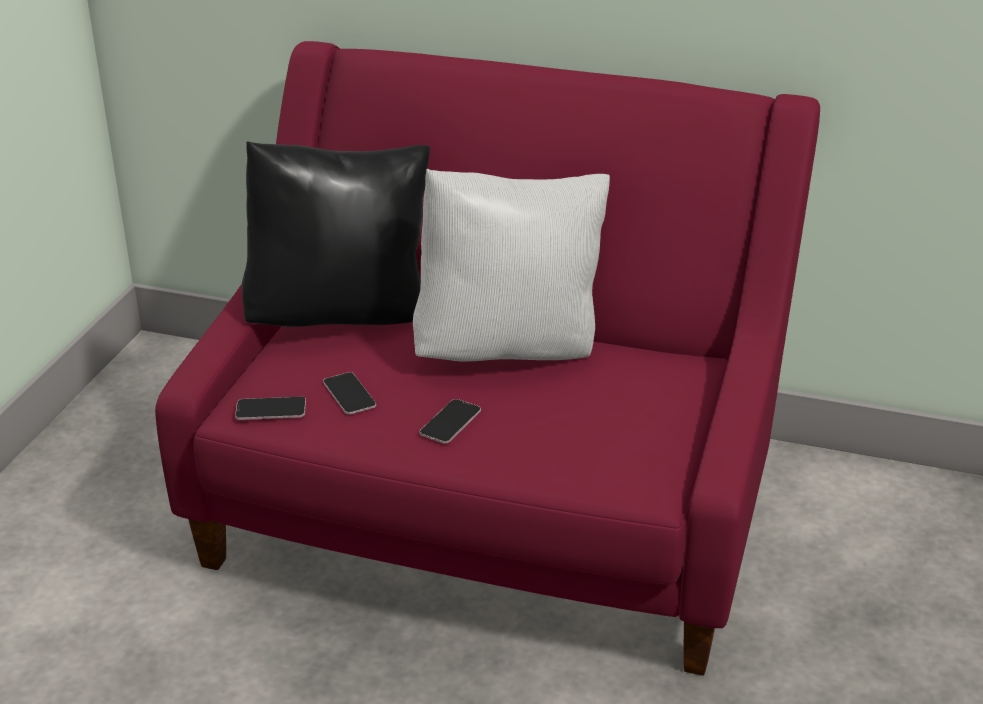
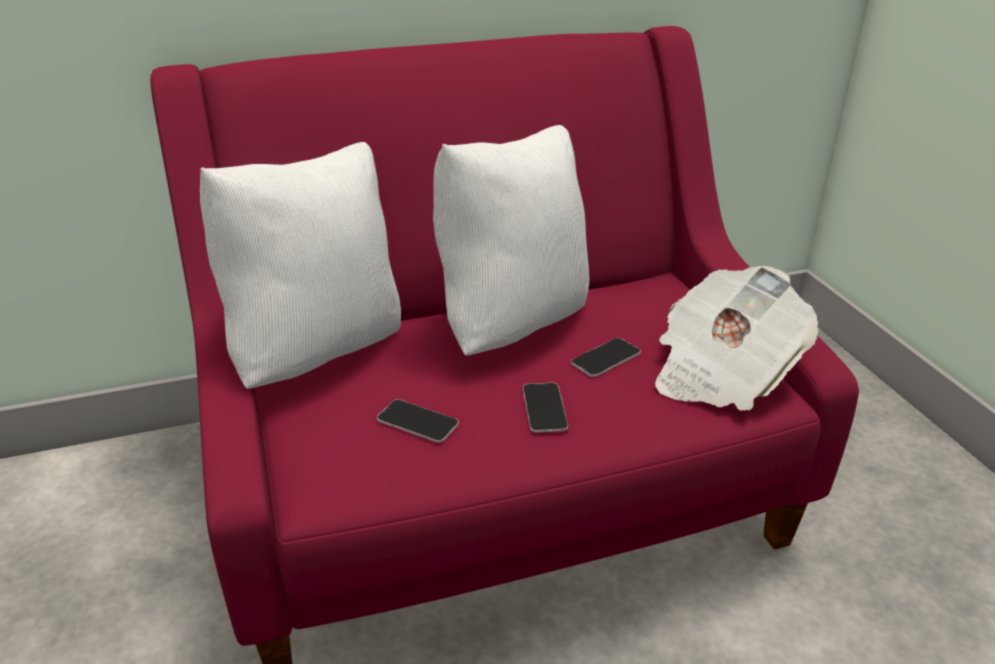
camera: 35 degrees left, 0 degrees up
phone [235,397,306,420] -> phone moved to [571,338,641,377]
black pillow [241,141,430,327] -> white pillow [200,142,401,389]
none -> newspaper [655,266,818,411]

